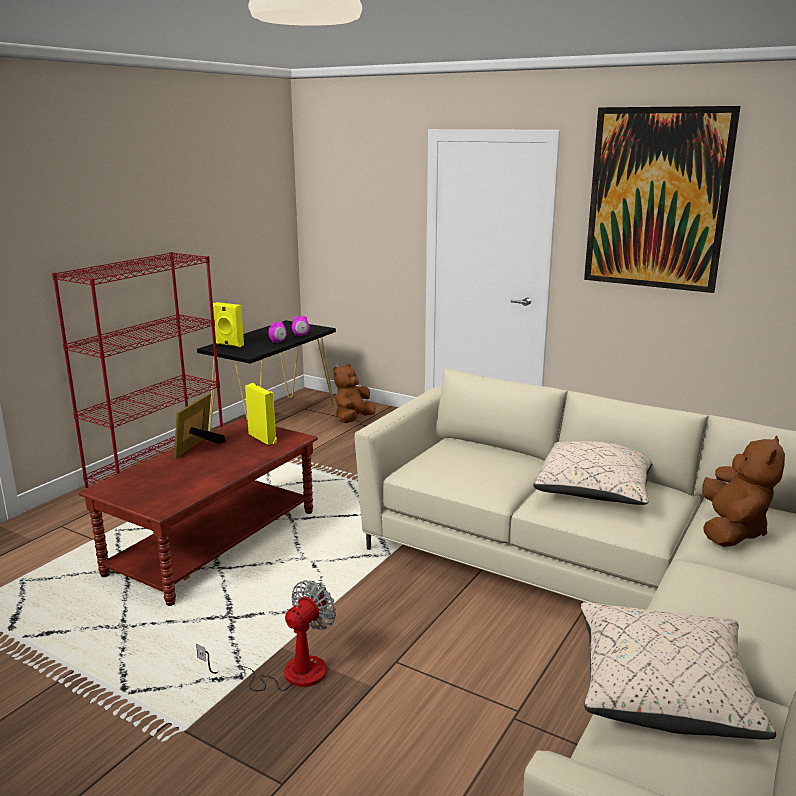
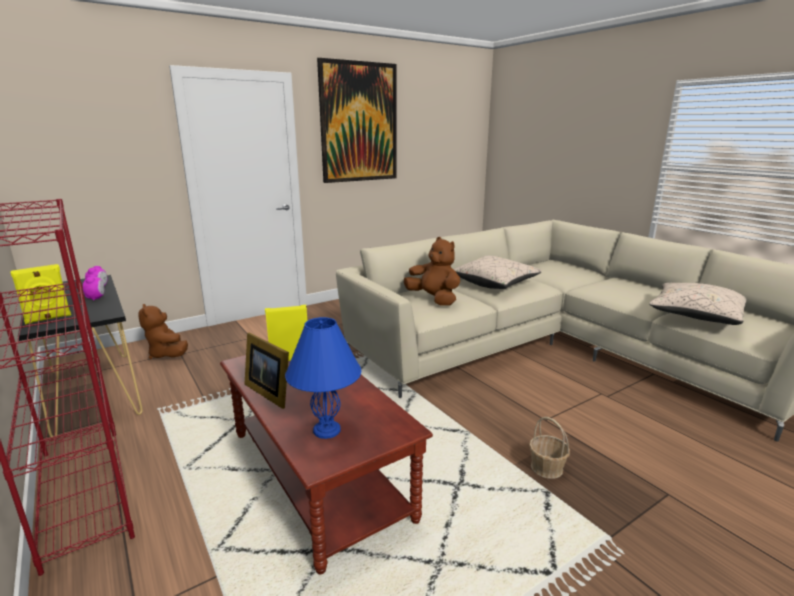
camera: 65 degrees left, 0 degrees up
fan [196,581,336,691] -> basket [529,417,570,479]
brown plush toy [702,436,785,547] -> brown plush toy moved to [404,237,460,306]
none -> blue table lamp [285,317,361,439]

